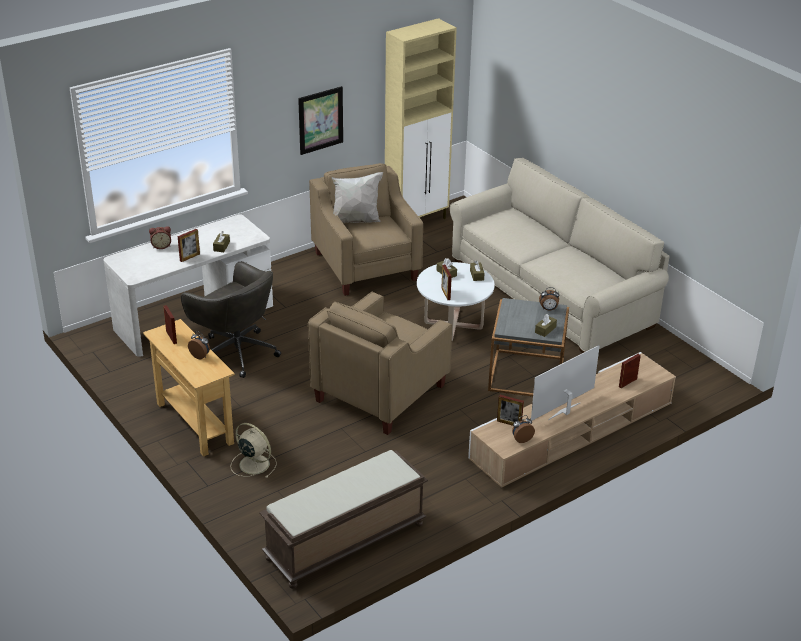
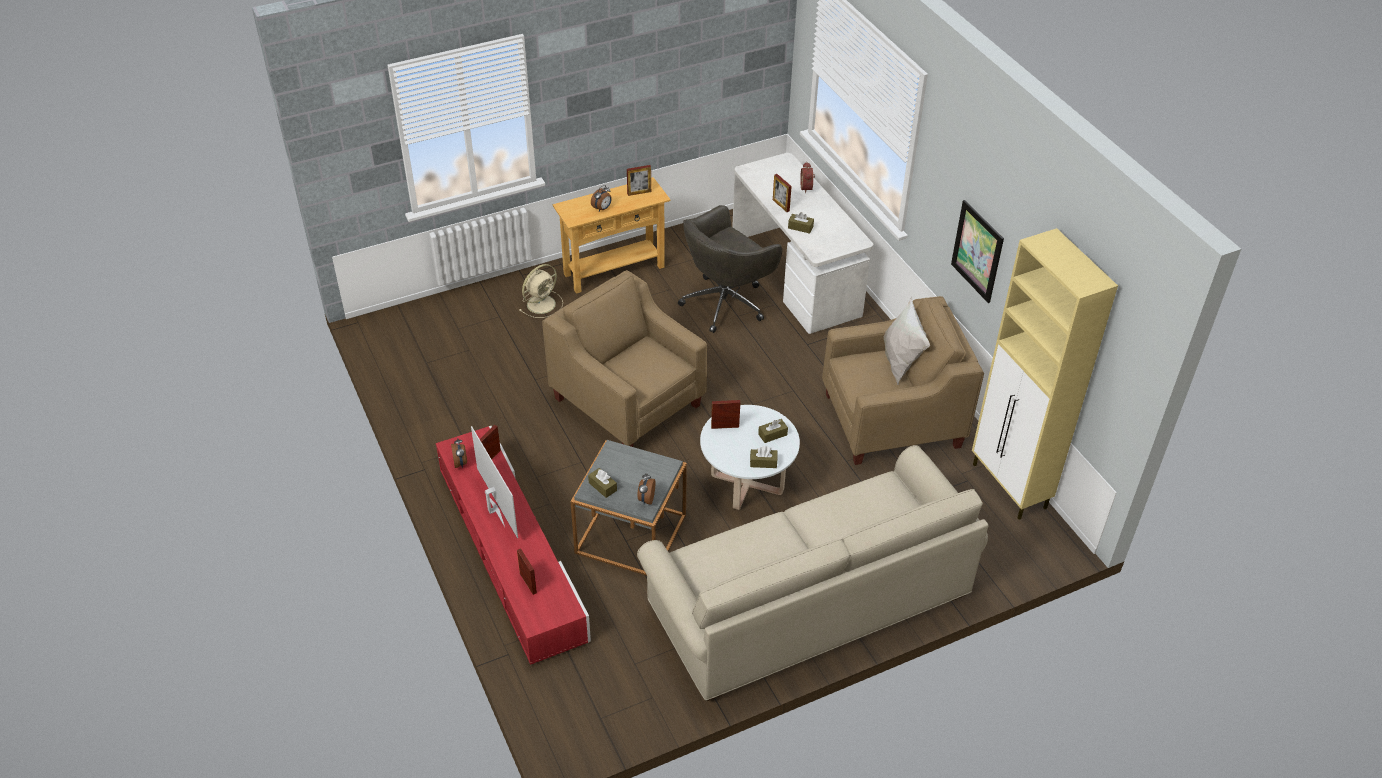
camera: 100 degrees right, 10 degrees up
brown bench [259,450,428,589] -> none
beige tv stand [468,352,676,487] -> red tv stand [436,426,591,665]

